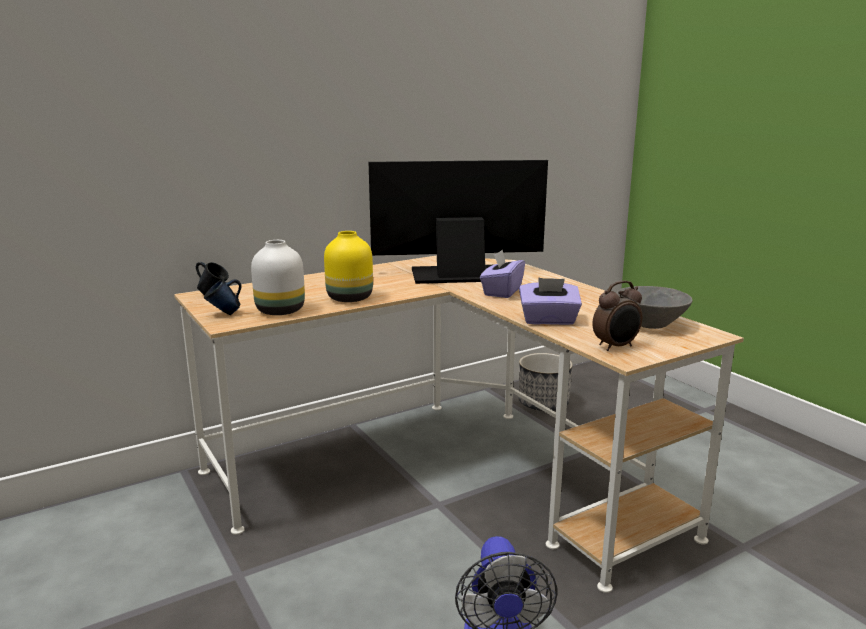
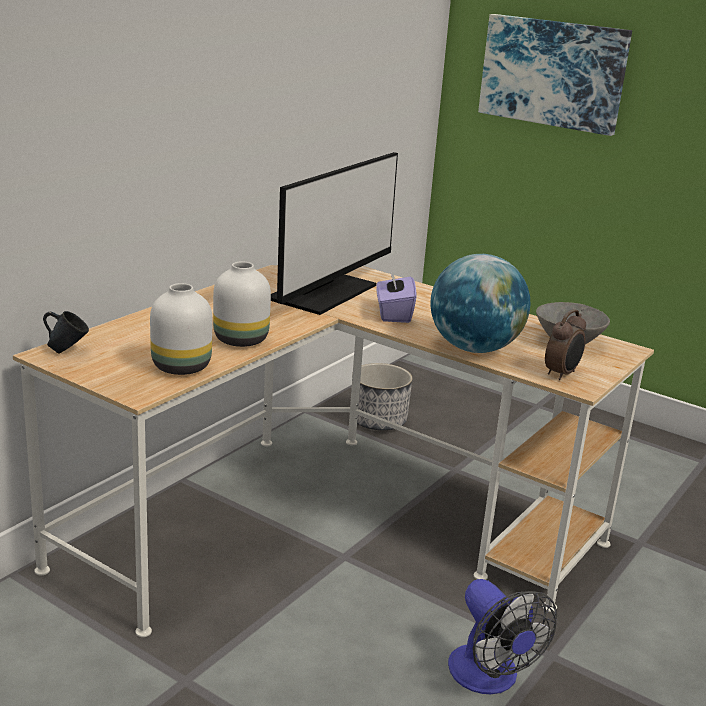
camera: 25 degrees left, 5 degrees up
blue mug [204,279,242,315] -> none
yellow vase [324,231,373,302] -> white vase [213,261,271,347]
monitor [369,160,548,284] -> monitor turned 150 degrees clockwise [271,152,398,315]
purple tissue box [519,278,582,325] -> globe [430,254,530,353]
none -> picture [478,14,632,136]

